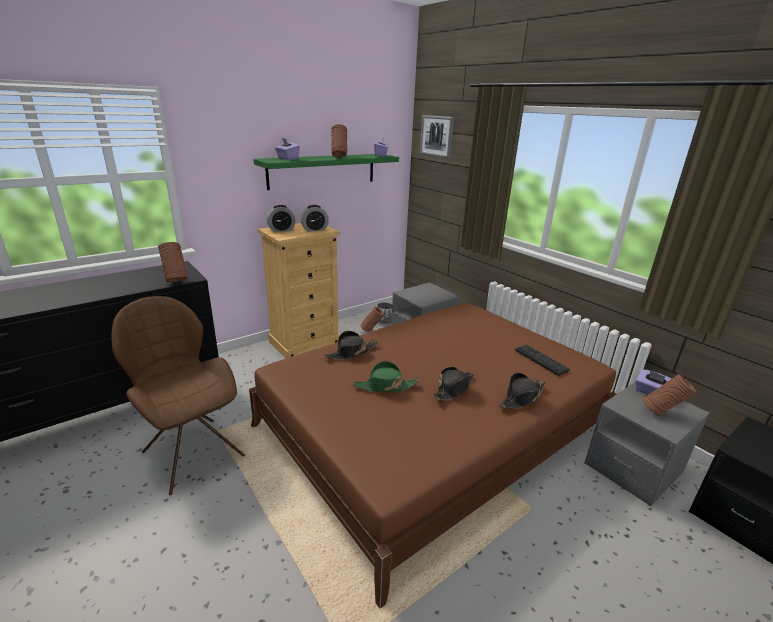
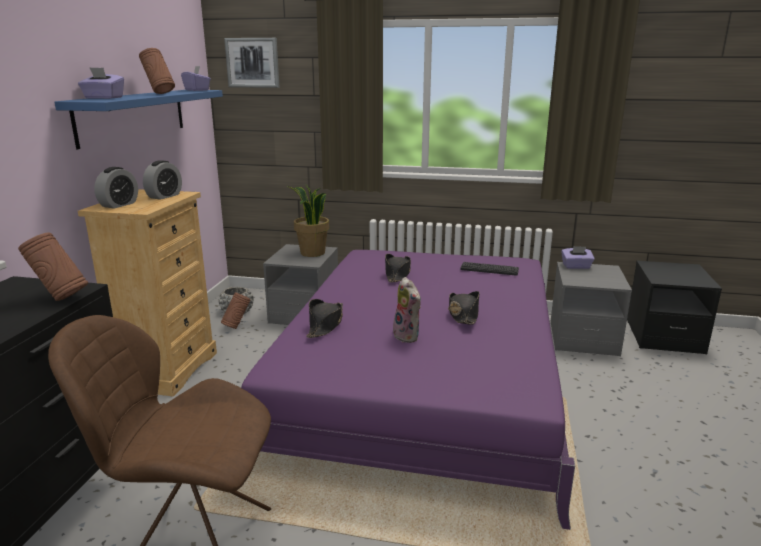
camera: 40 degrees left, 5 degrees down
brown bed [249,303,617,609] -> purple bed [241,250,575,530]
green shelf [253,154,399,190] -> blue shelf [55,90,223,149]
green hat [353,361,419,392] -> plush toy [393,277,421,343]
black hat [498,373,546,409] -> black hat moved to [385,254,411,282]
brown vase [643,374,696,416] -> none
none -> potted plant [288,184,329,257]

